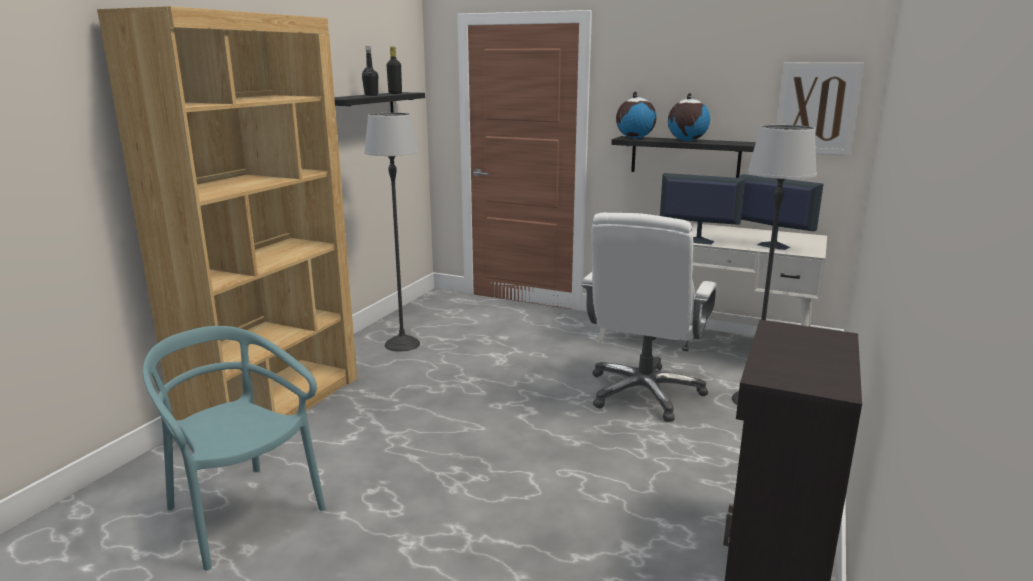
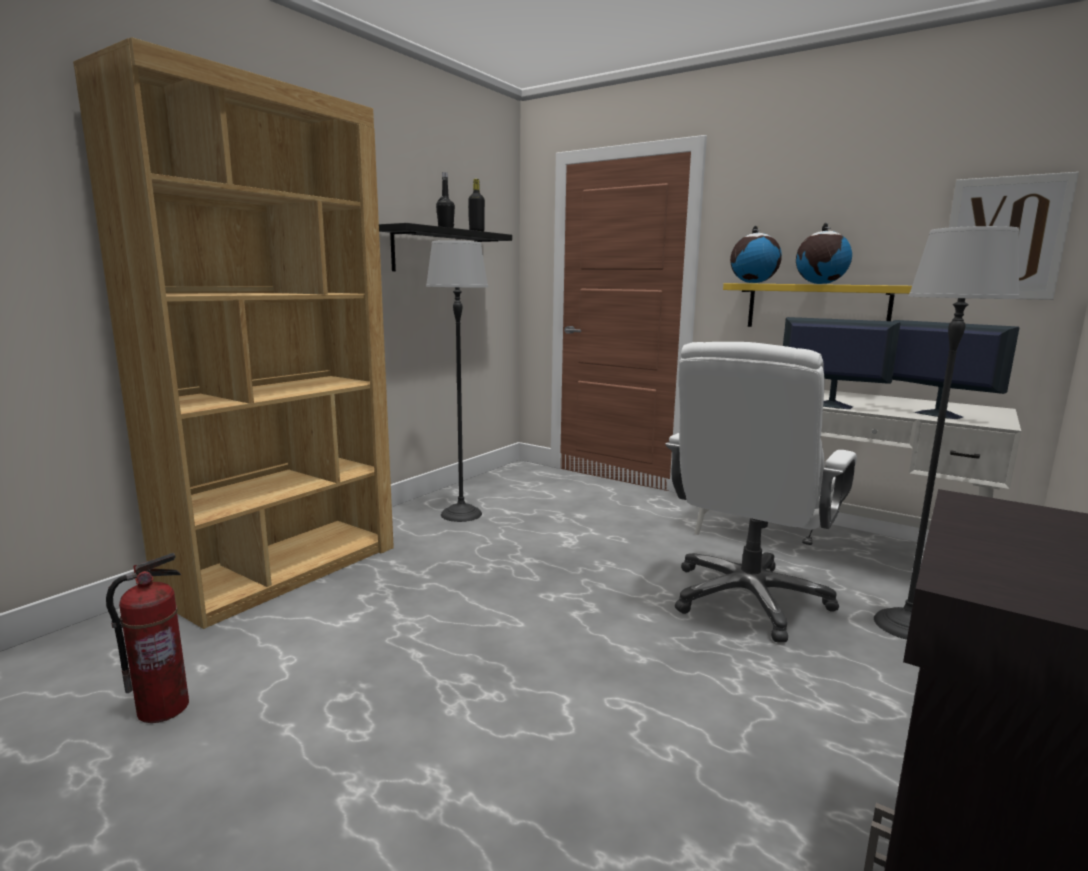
camera: 10 degrees right, 5 degrees down
turquoise chair [143,326,326,571] -> fire extinguisher [106,553,189,723]
black shelf [611,136,756,178] -> yellow shelf [723,283,912,327]

